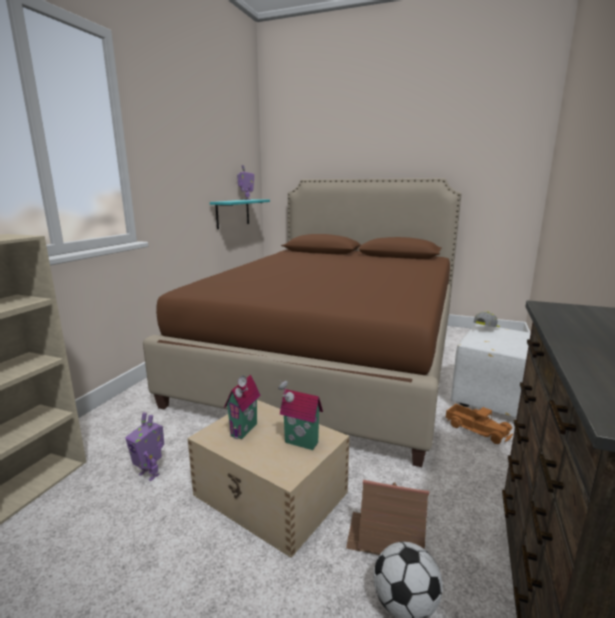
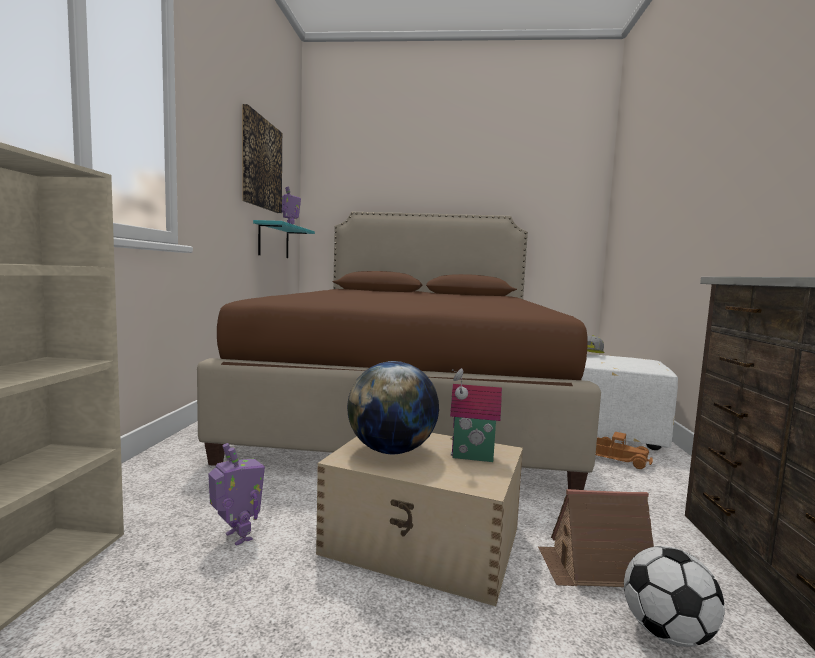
camera: 15 degrees left, 10 degrees down
toy robot [125,412,164,481] -> toy robot turned 150 degrees counterclockwise [208,443,265,546]
toy house [224,375,261,439] -> globe [347,361,439,454]
none -> picture [242,104,282,213]

